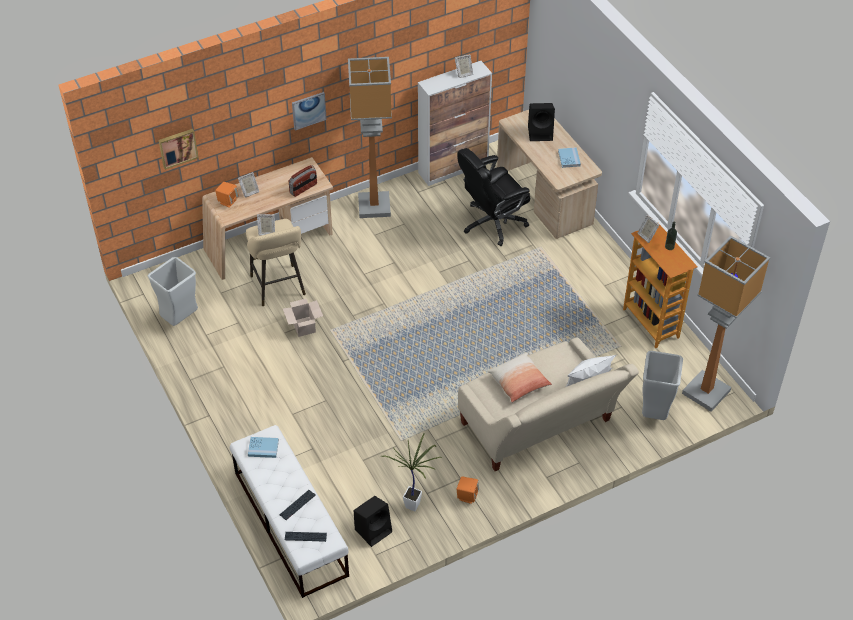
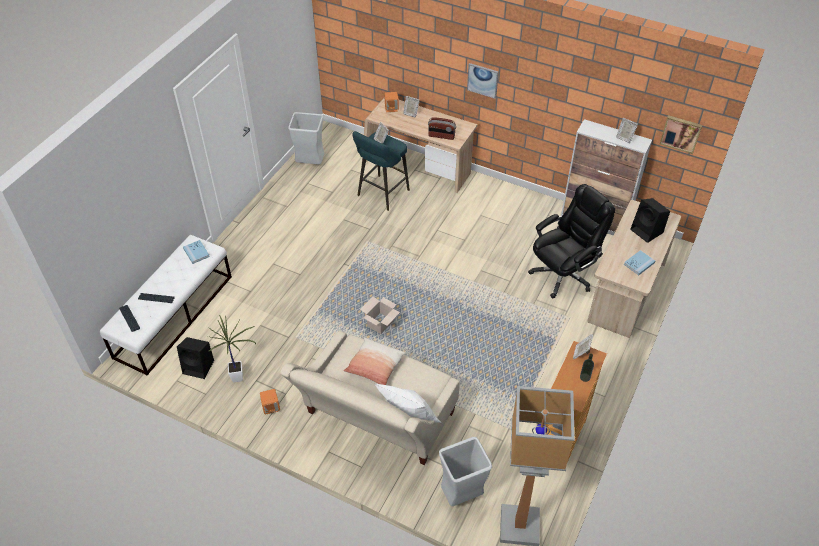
camera: 55 degrees right, 0 degrees up
picture [159,129,198,170] -> picture moved to [660,115,702,154]
beige stool [246,219,306,306] -> turquoise stool [352,131,410,211]
cardboard box [283,299,323,337] -> cardboard box moved to [360,297,400,334]
floor lamp [348,57,392,218] -> none
black office chair [457,148,530,246] -> black office chair turned 120 degrees clockwise [528,184,615,299]

